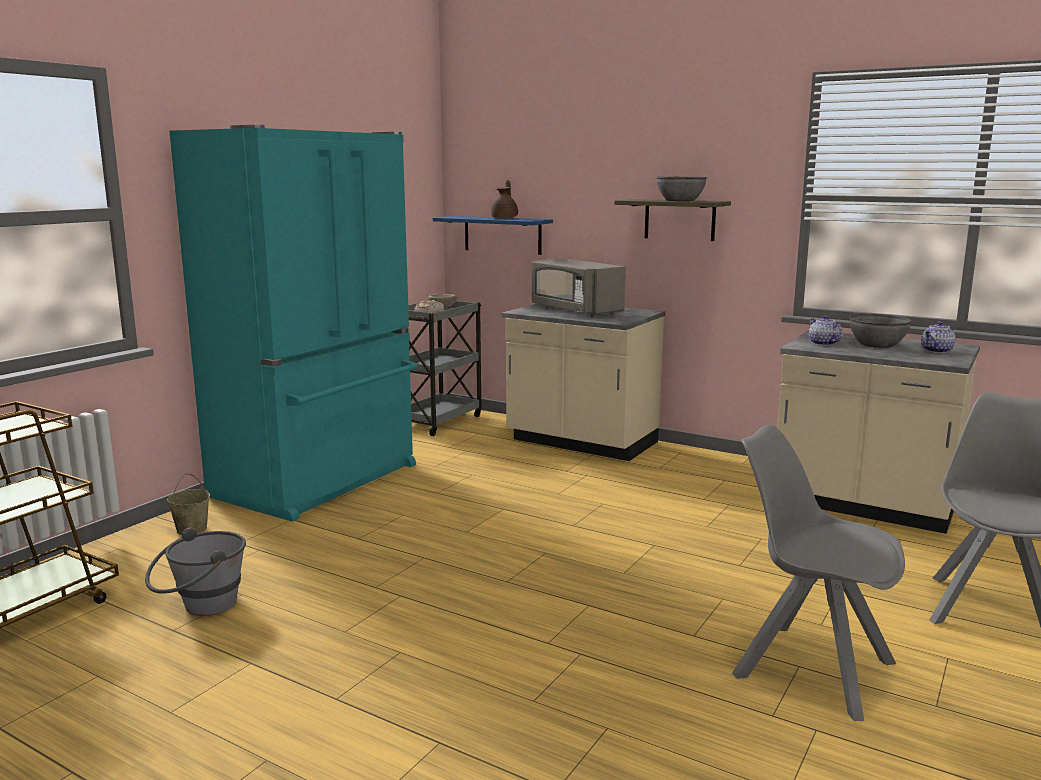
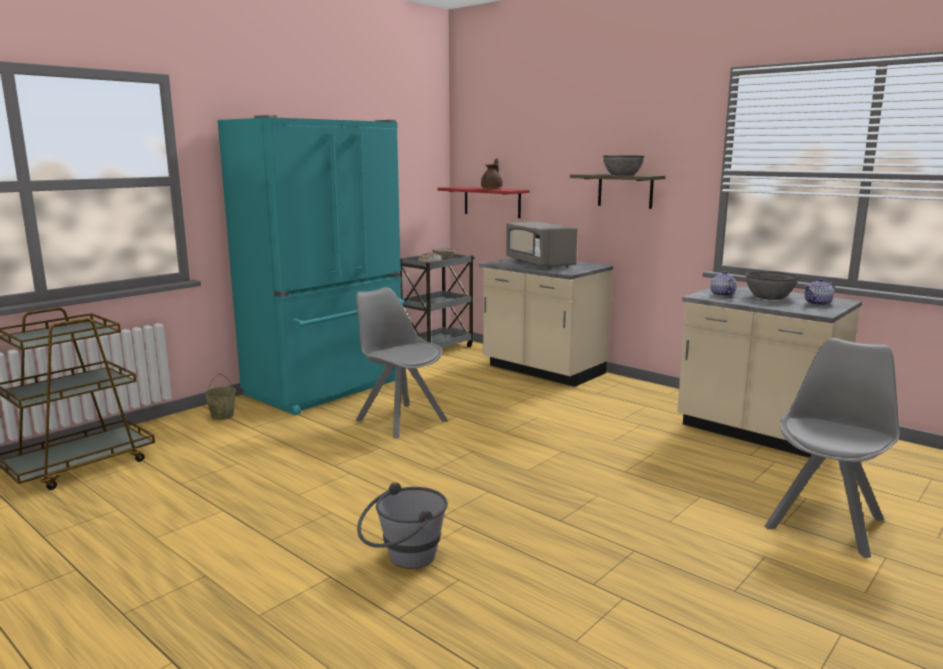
camera: 10 degrees right, 0 degrees up
grey bucket [145,527,246,616] -> grey bucket moved to [357,482,448,569]
blue shelf [433,216,553,255] -> red shelf [437,187,529,218]
grey chair [732,425,905,721] -> grey chair moved to [356,287,448,439]

